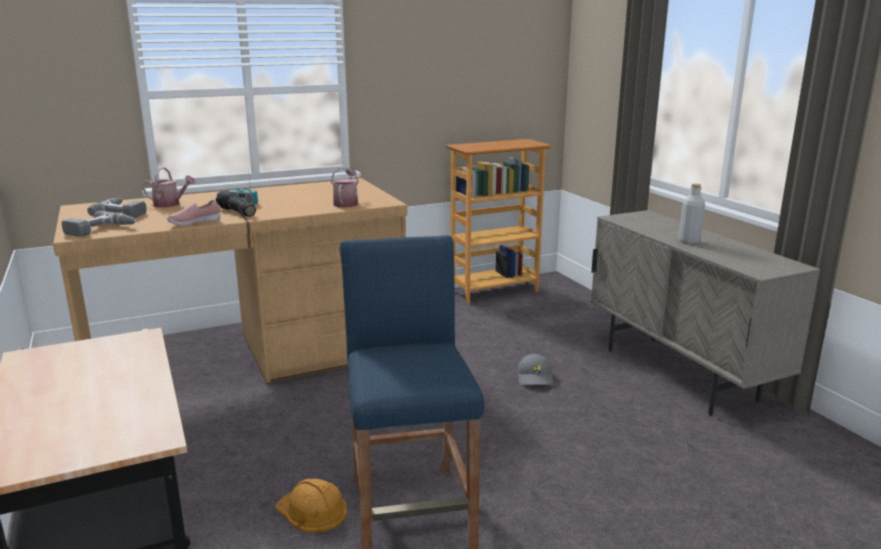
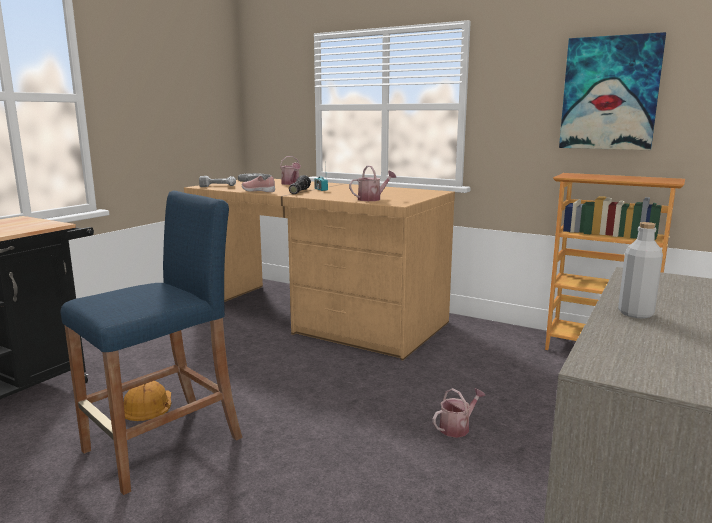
camera: 55 degrees right, 5 degrees down
grey cap [518,354,554,385] -> watering can [433,388,486,438]
none -> picture [559,32,666,150]

